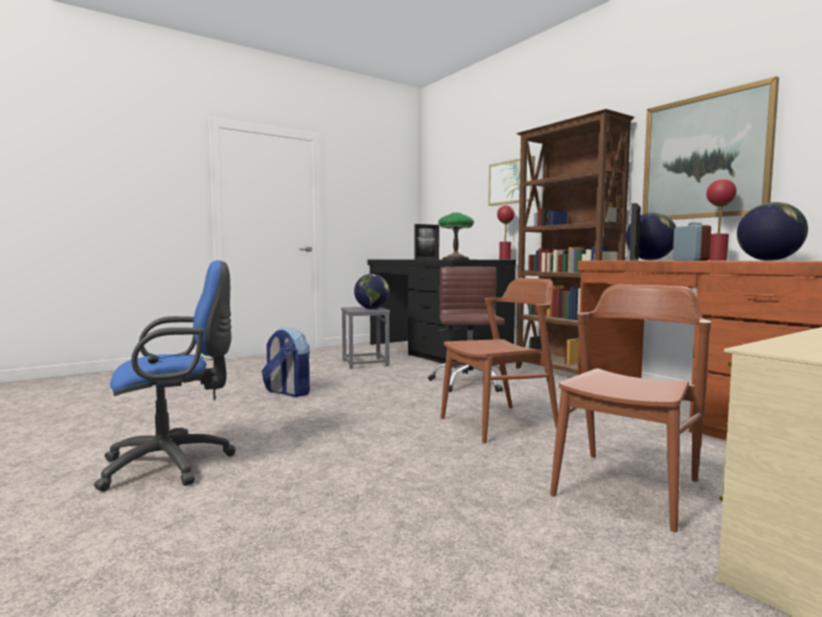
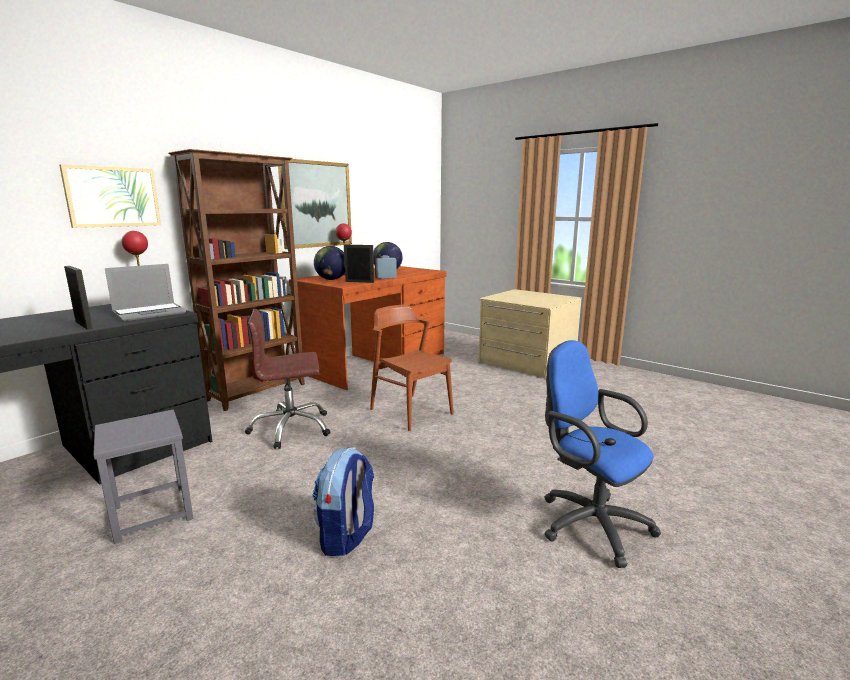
camera: 105 degrees left, 10 degrees up
globe [354,274,389,309] -> none
table lamp [438,213,474,260] -> laptop [105,264,186,321]
brown chair [550,285,712,532] -> none

